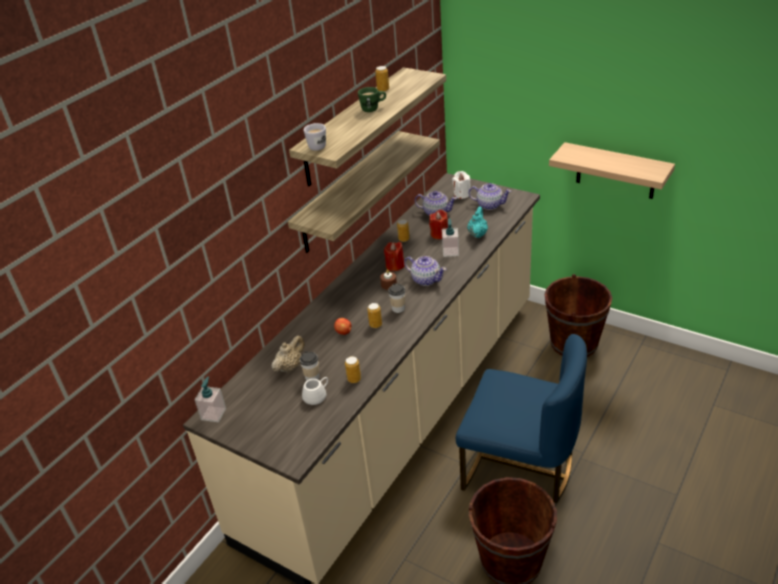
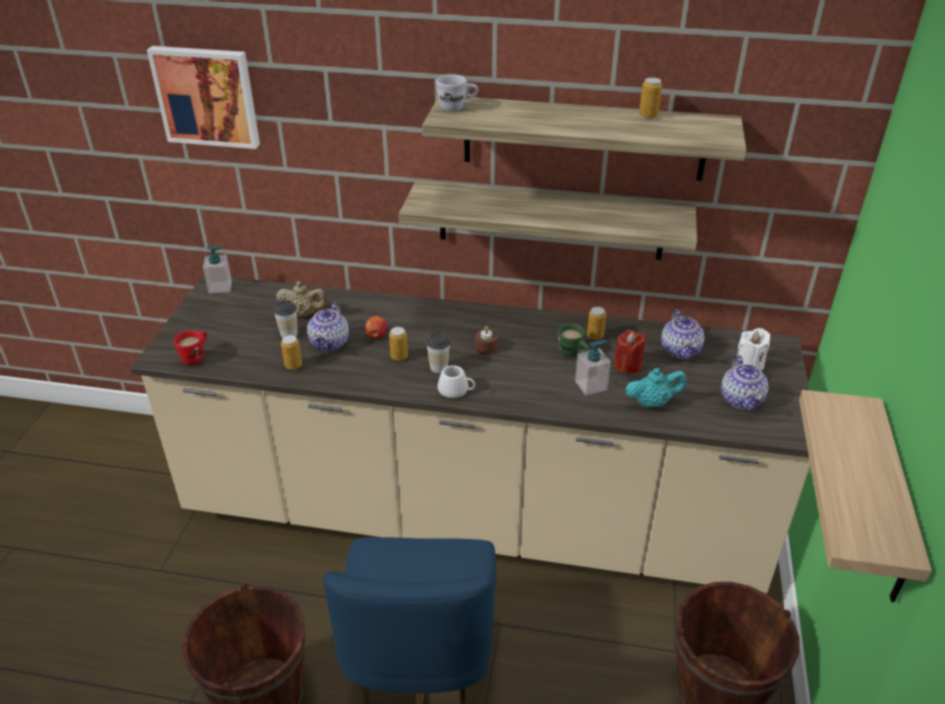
camera: 65 degrees right, 0 degrees up
white mug [302,377,328,405] -> white mug moved to [438,365,475,398]
green mug [358,87,386,112] -> green mug moved to [557,323,590,357]
red candle [384,242,405,271] -> none
teapot [404,256,446,286] -> teapot moved to [307,302,349,352]
none -> picture [147,46,260,149]
none -> red mug [173,330,207,365]

